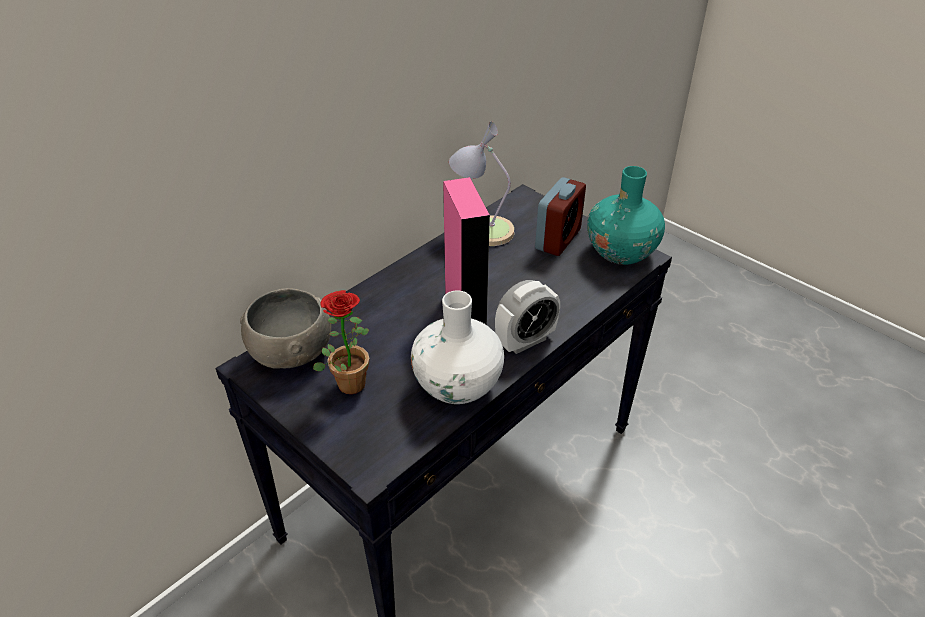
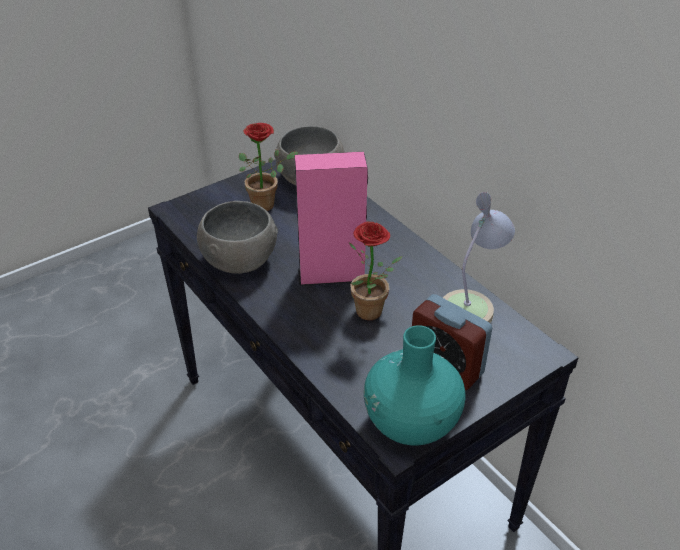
camera: 100 degrees right, 0 degrees up
white vase [411,290,504,404] -> grey bowl [197,201,278,274]
alarm clock [495,280,560,354] -> none
none -> potted plant [349,221,402,320]

